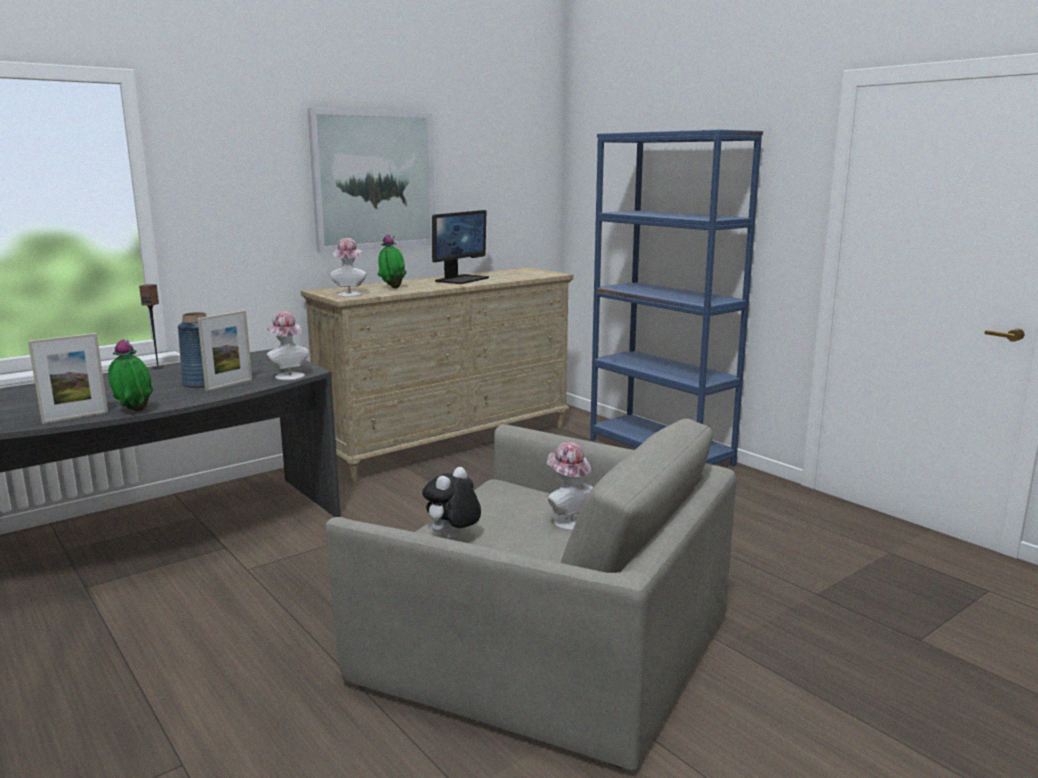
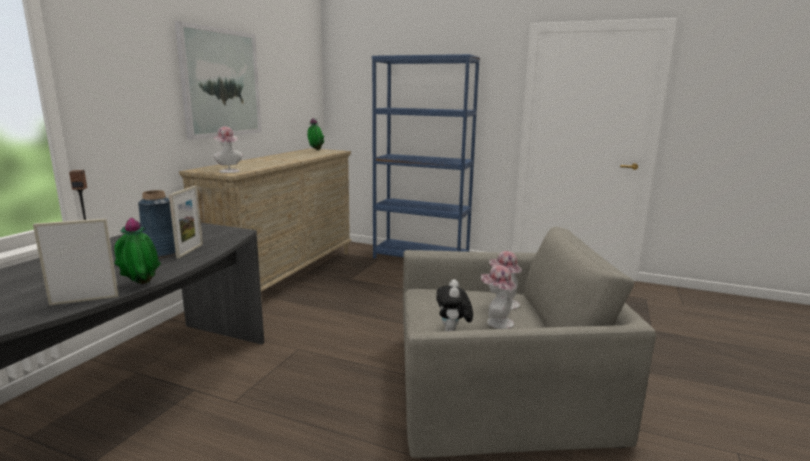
camera: 30 degrees left, 0 degrees up
picture frame [28,333,108,424] -> picture frame turned 135 degrees counterclockwise [33,218,119,306]
hat [266,312,309,380] -> hat moved to [481,265,516,329]
potted plant [378,234,407,288] -> potted plant moved to [307,118,324,150]
monitor [432,210,489,284] -> none

